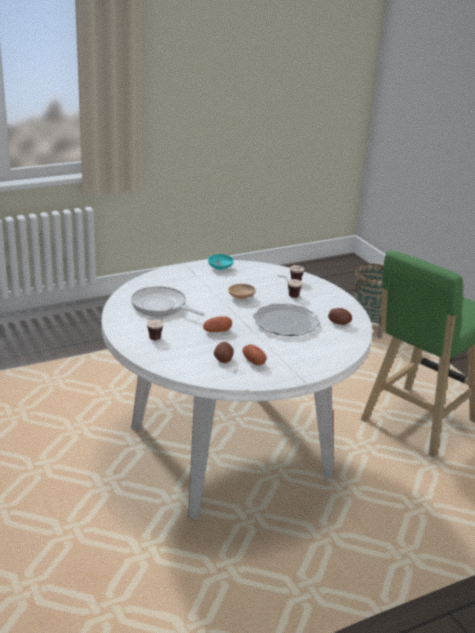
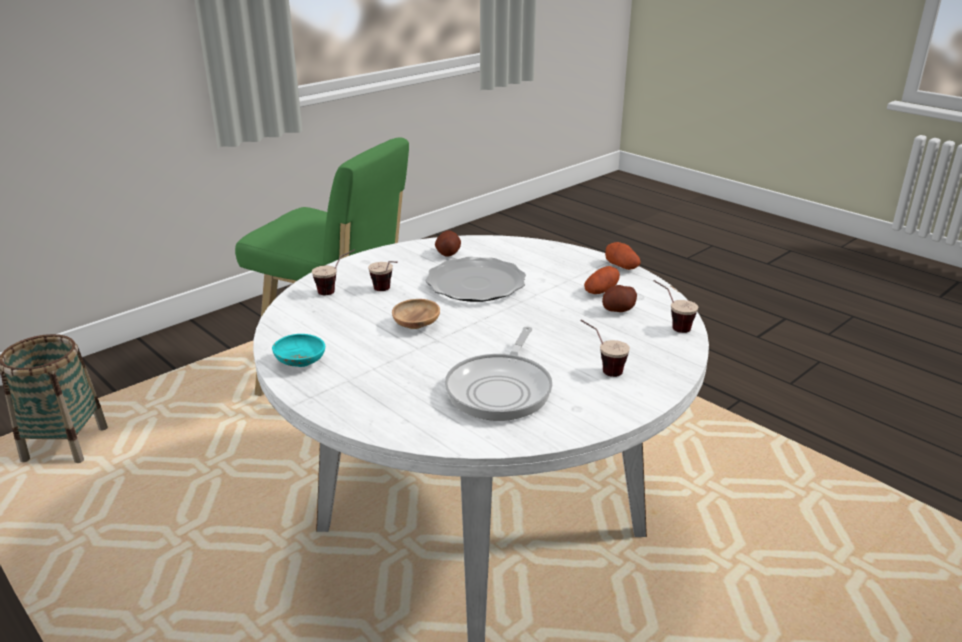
camera: 105 degrees left, 0 degrees up
potato [203,316,232,332] -> potato moved to [605,242,641,270]
none -> cup [654,280,698,333]

